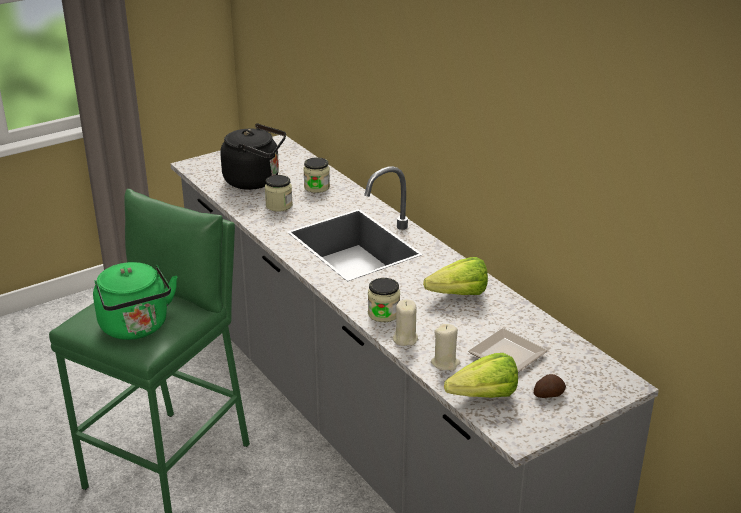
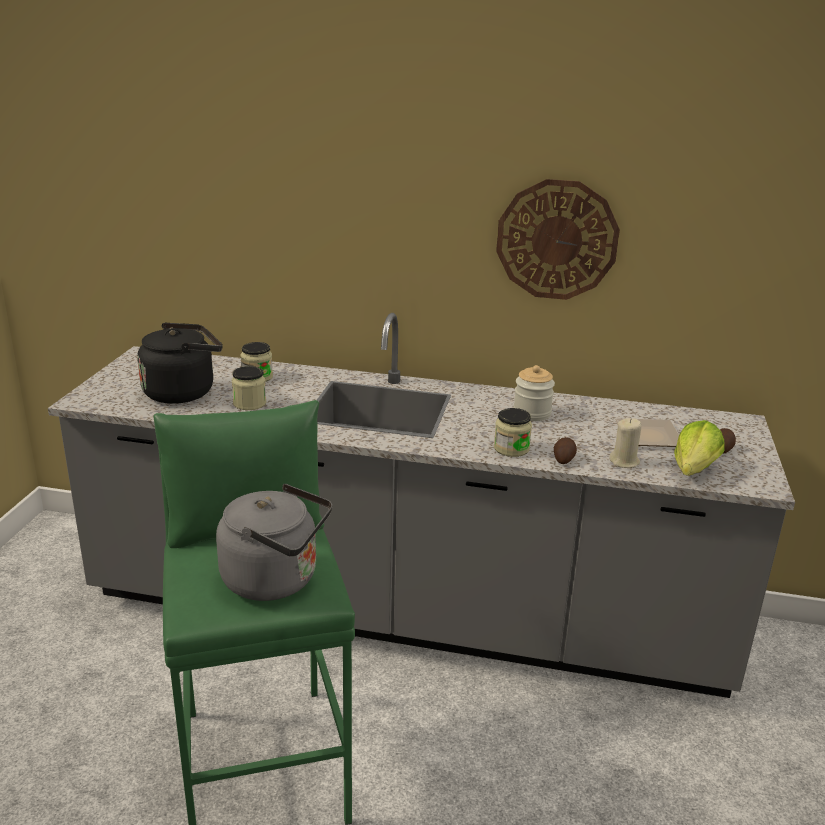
camera: 45 degrees left, 5 degrees down
green kettle [93,262,178,340] -> grey kettle [216,484,332,601]
beige candle [393,299,418,346] -> potato [554,437,577,464]
lettuce [423,257,488,295] -> jar [513,365,555,421]
none -> wall clock [496,179,620,300]

